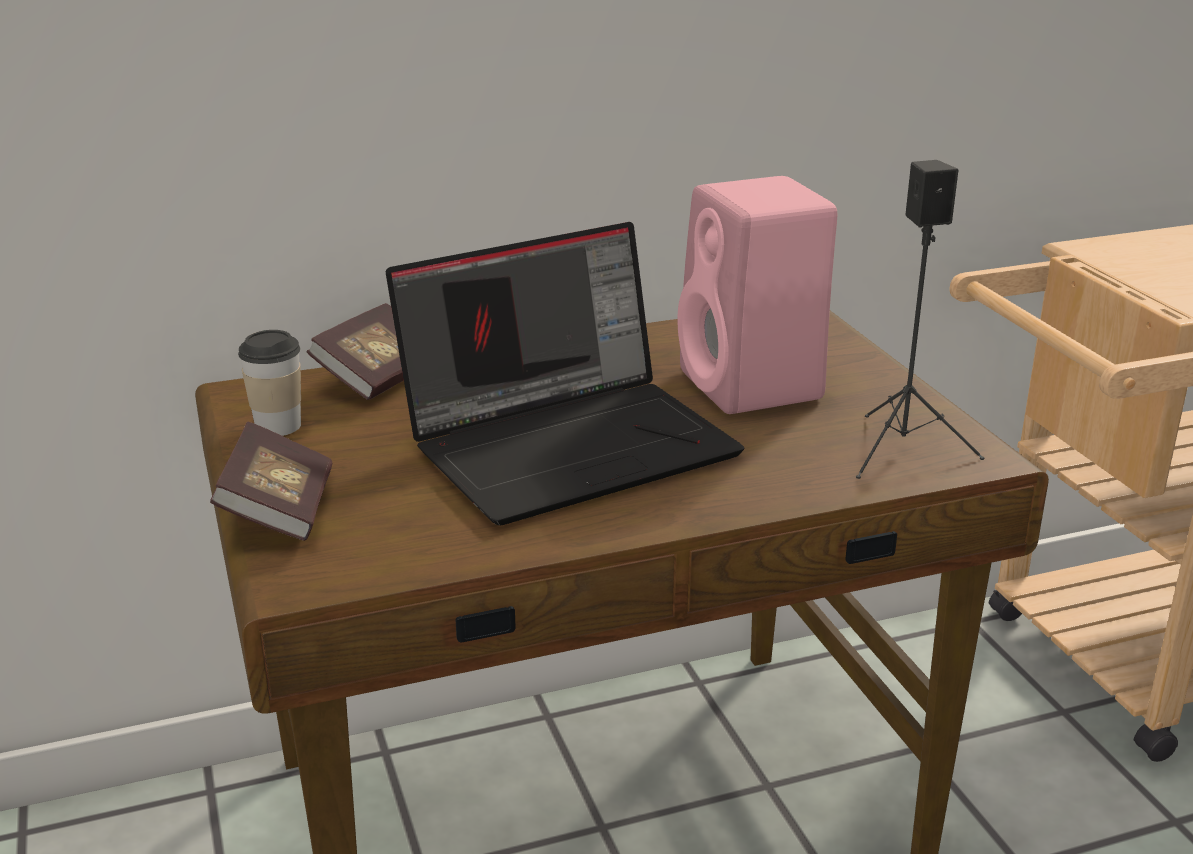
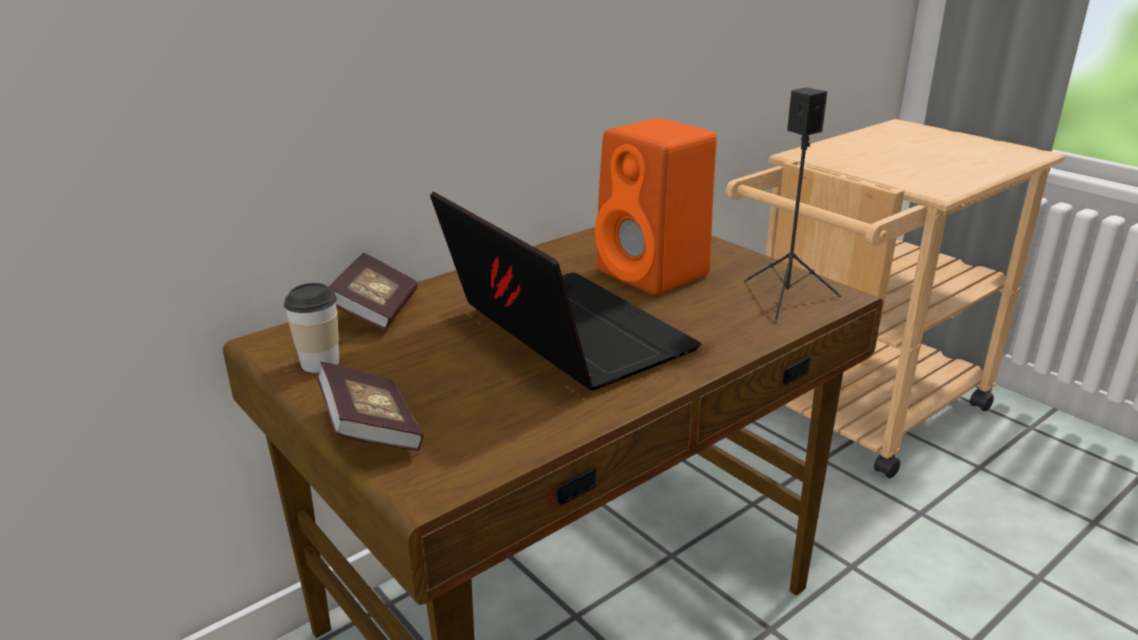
camera: 20 degrees left, 0 degrees up
laptop [386,222,744,525] -> laptop turned 75 degrees counterclockwise [430,192,701,390]
pink speaker [677,176,837,414] -> orange speaker [595,118,717,295]

